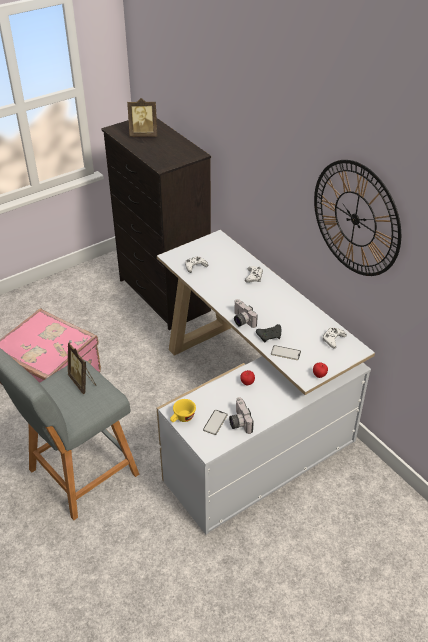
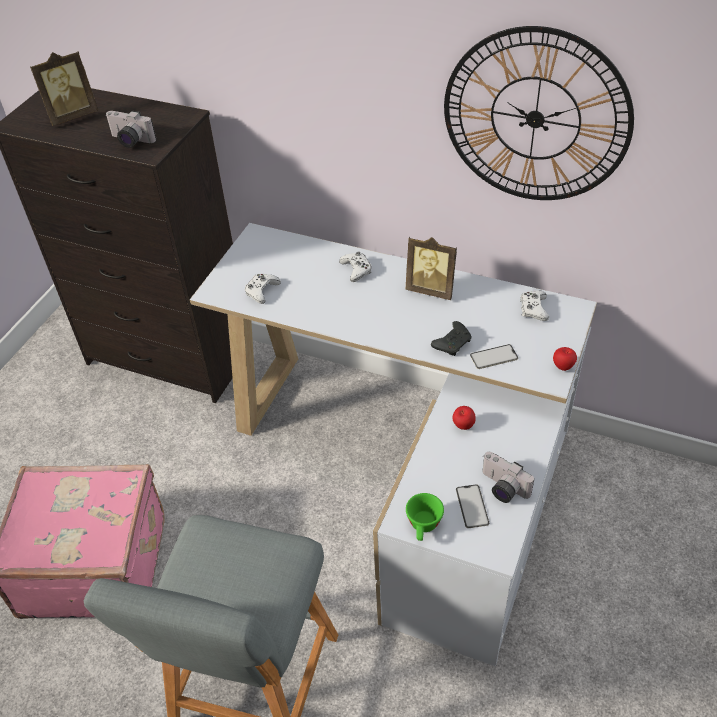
camera: 30 degrees left, 5 degrees up
picture frame [68,342,96,394] -> picture frame moved to [405,237,457,300]
yellow cup [170,399,196,422] -> green cup [406,493,444,541]
camera [234,299,258,328] -> camera moved to [105,111,156,148]

